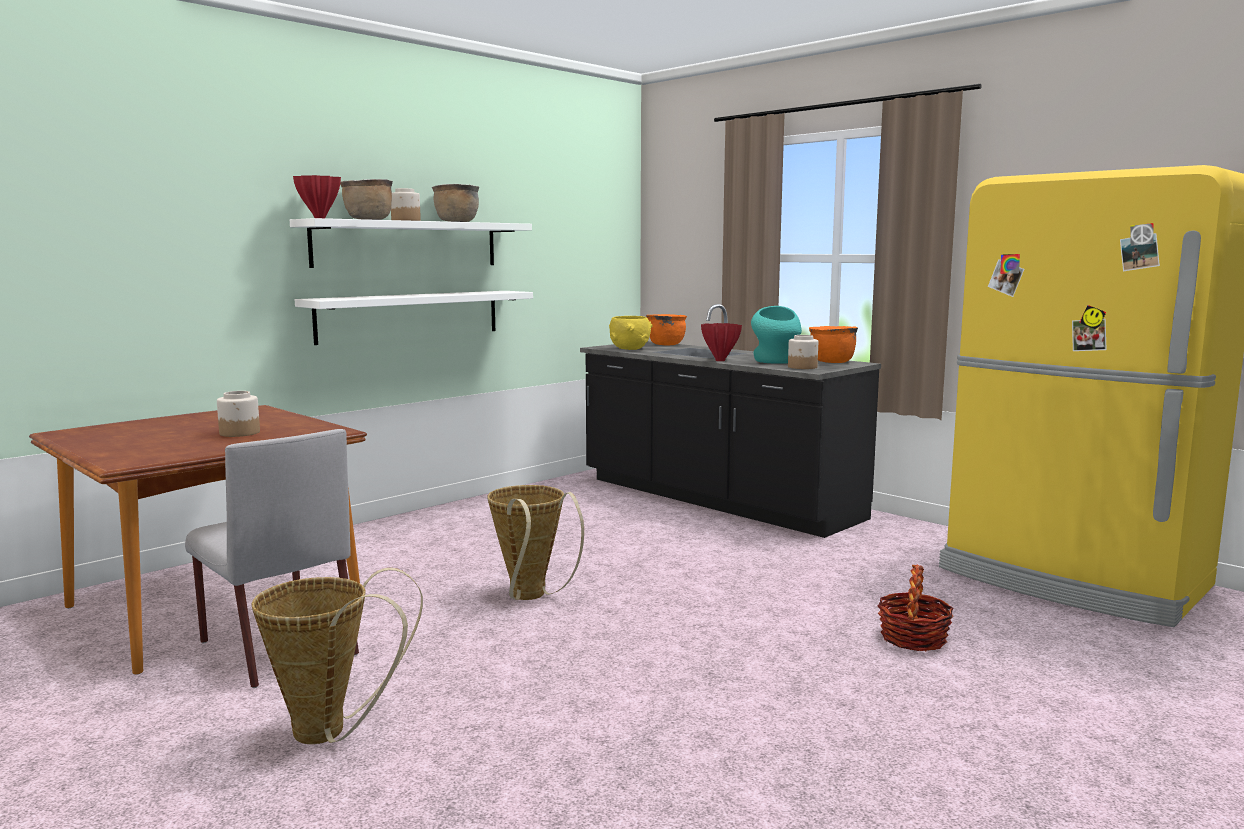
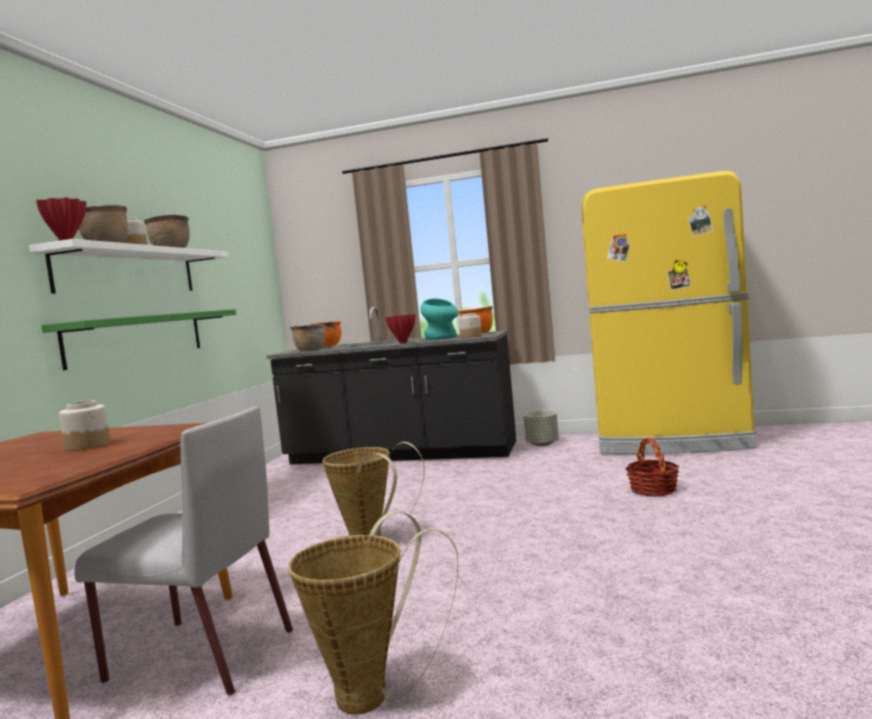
camera: 30 degrees left, 5 degrees down
white shelf [295,291,533,345] -> green shelf [41,309,236,371]
yellow bowl [609,316,653,350] -> brown cooking pot [290,324,325,351]
none -> grey planter [523,410,559,446]

